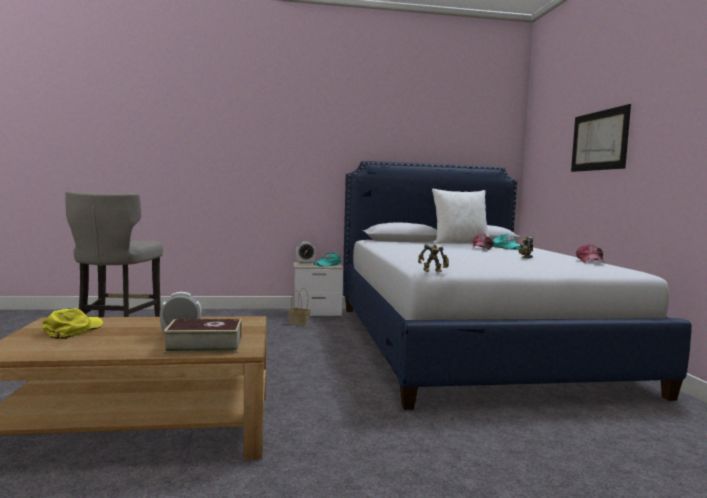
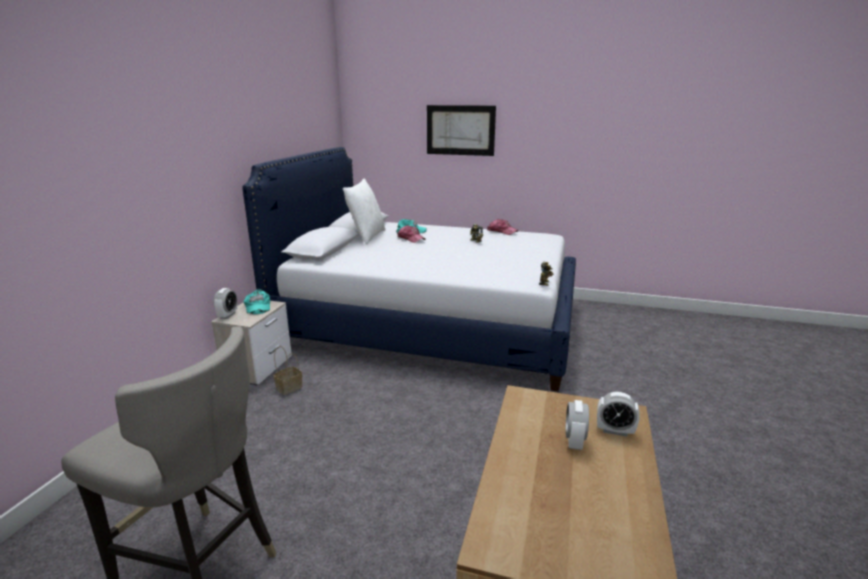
camera: 65 degrees left, 15 degrees up
yellow cap [42,308,103,339] -> none
book [163,319,242,354] -> alarm clock [597,391,640,437]

